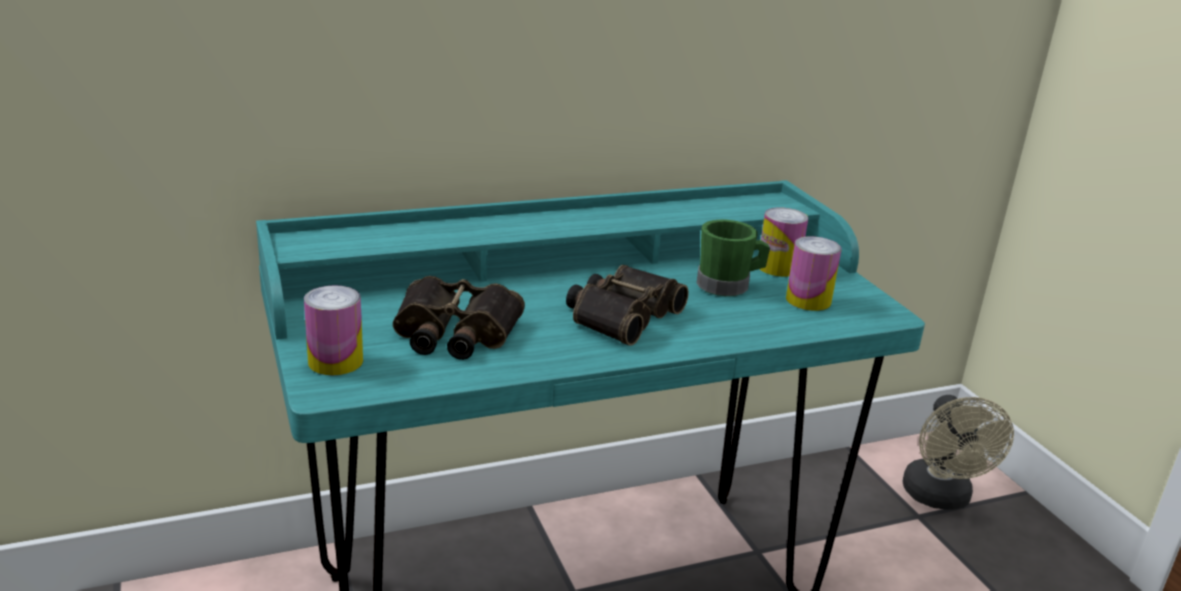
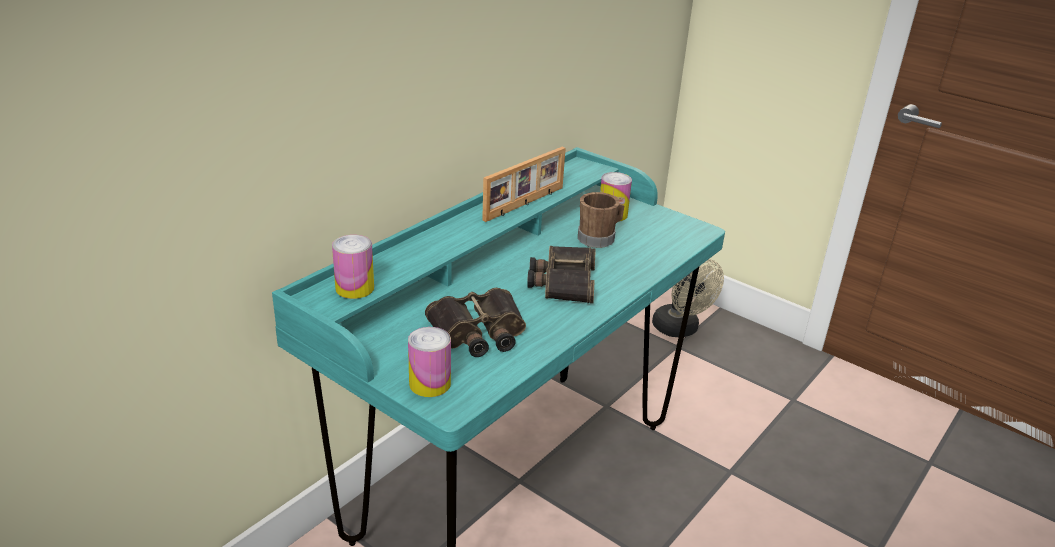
camera: 30 degrees left, 5 degrees up
green mug [697,219,770,296] -> brown mug [578,192,624,248]
can [786,236,841,311] -> can moved to [332,235,374,299]
none -> picture frame [482,147,566,222]

